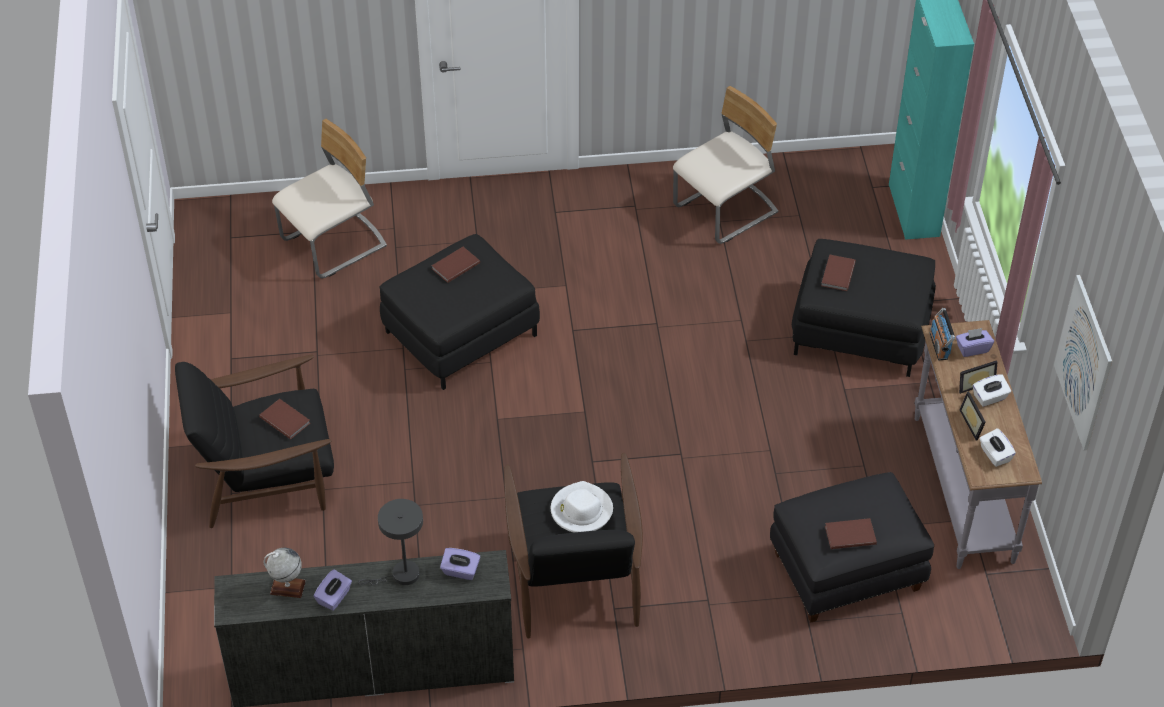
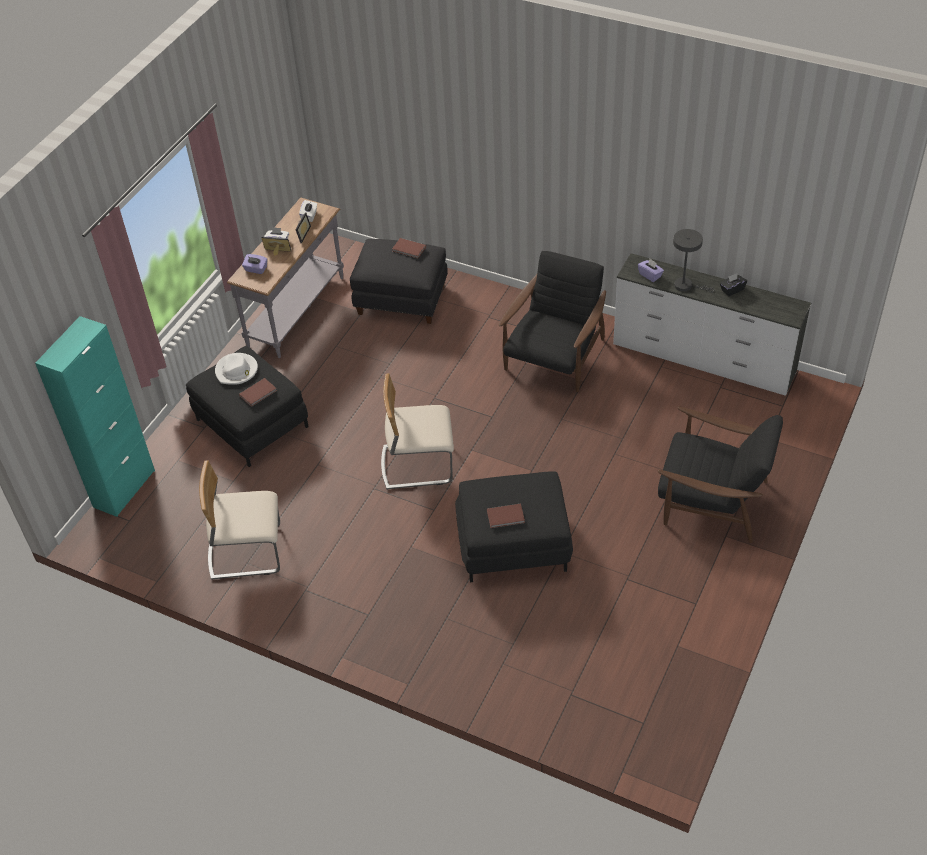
camera: 145 degrees left, 0 degrees up
brown book [259,399,310,439] -> none
globe [264,548,306,598] -> none
beige chair [272,119,387,278] -> beige chair moved to [381,374,454,490]
purple tissue box [314,569,352,611] -> black tissue box [720,273,747,296]
white hat [551,481,613,533] -> white hat moved to [215,353,258,385]
radio [930,308,955,360] -> none
picture [1054,275,1112,451] -> none

